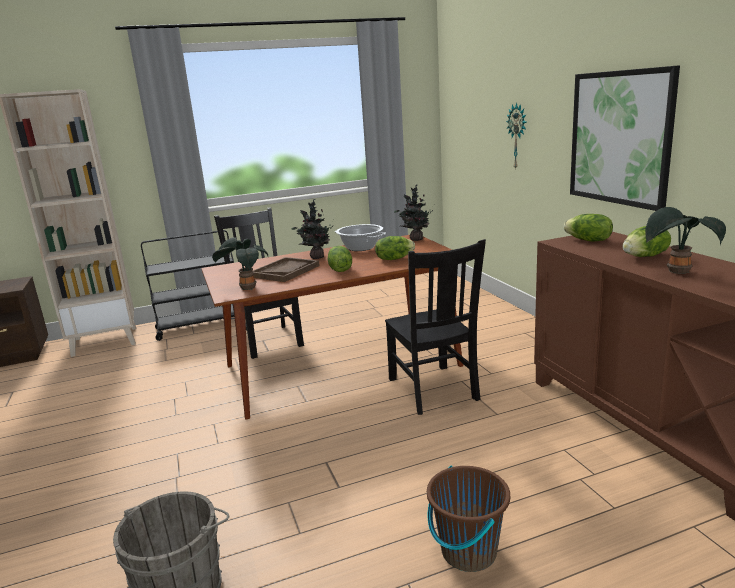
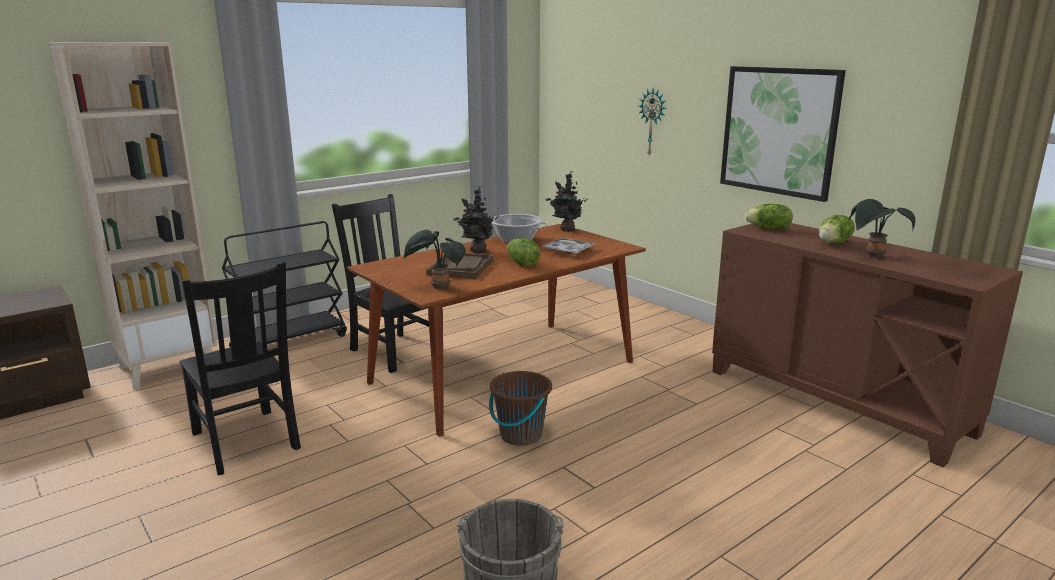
camera: 20 degrees left, 0 degrees up
lettuce [375,236,415,260] -> tray [542,238,595,254]
black chair [385,239,486,415] -> black chair moved to [180,262,301,475]
brown bucket [427,466,510,572] -> brown bucket moved to [489,371,552,446]

